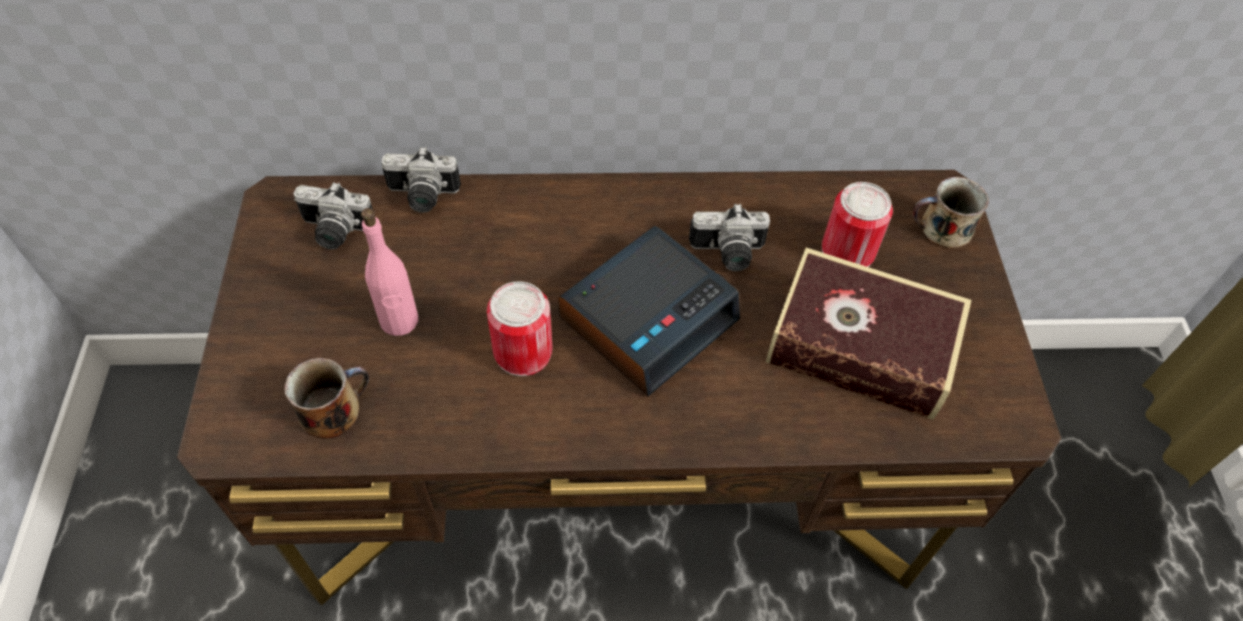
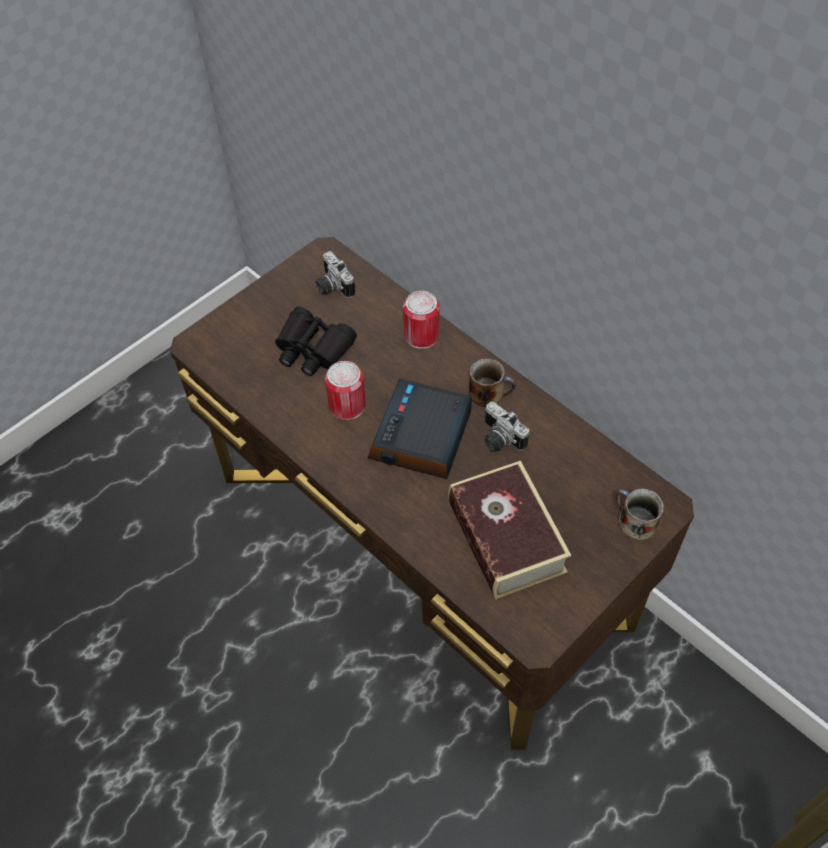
camera: 50 degrees right, 0 degrees up
mug [285,358,369,439] -> mug moved to [469,358,516,407]
pink bottle [361,208,418,336] -> black binoculars [275,307,357,376]
camera [381,147,461,213] -> none
alarm clock [558,226,740,396] -> alarm clock turned 105 degrees clockwise [368,379,472,479]
can [822,182,893,267] -> can moved to [403,291,440,349]

